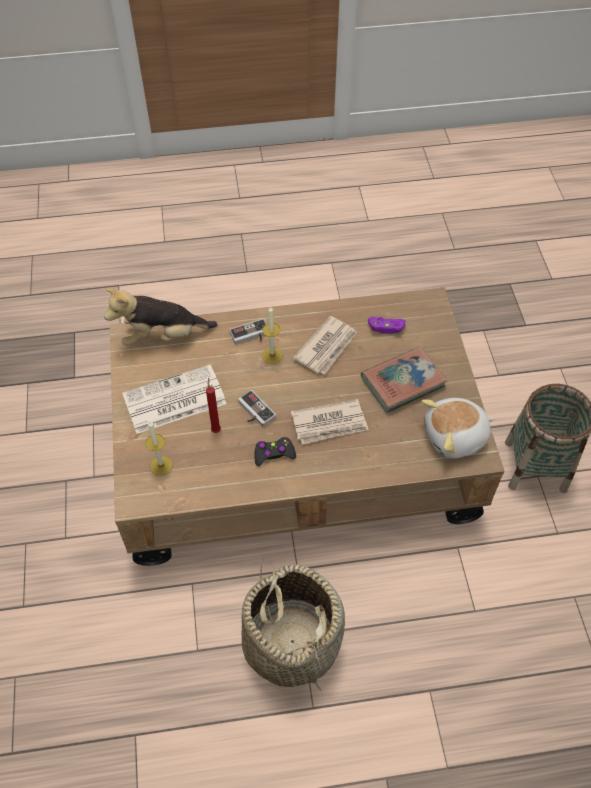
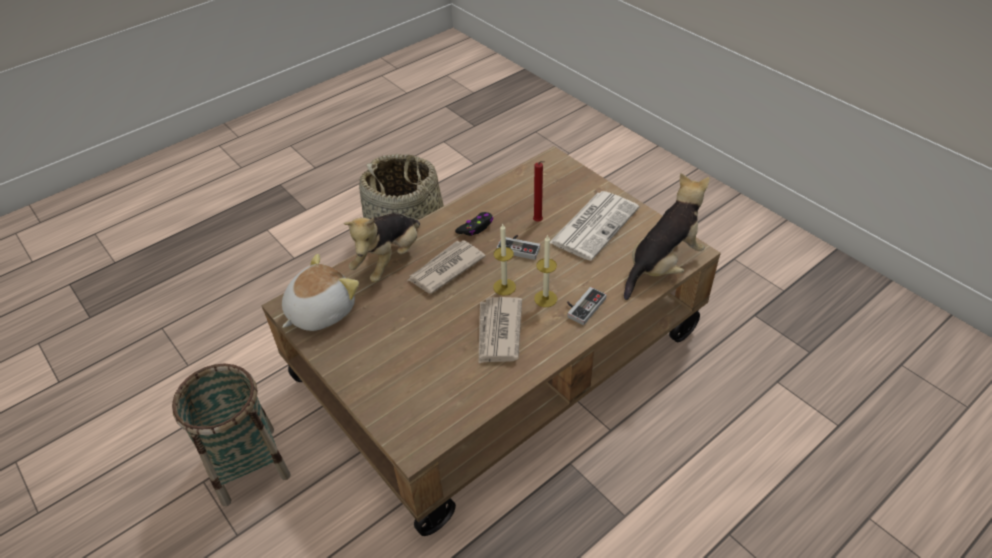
camera: 150 degrees right, 10 degrees down
candle [145,422,173,475] -> candle moved to [493,224,516,295]
book [361,346,447,413] -> none
purple game controller [368,317,406,334] -> none
none -> plush toy [344,213,420,282]

